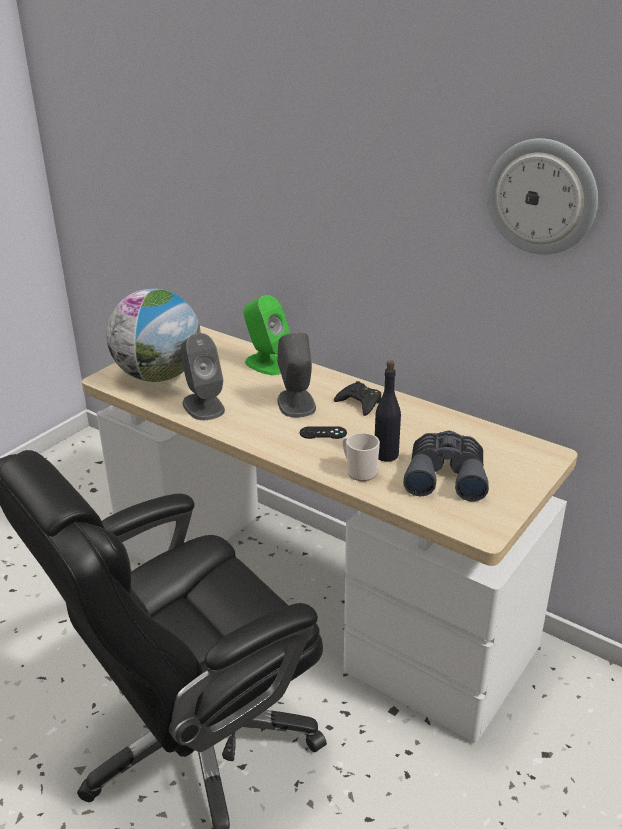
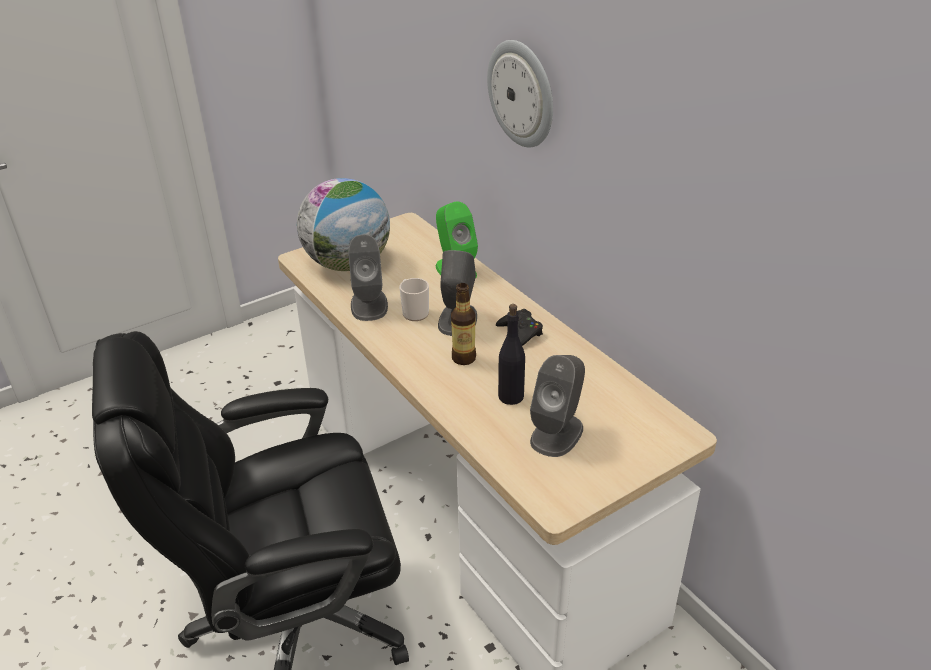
camera: 20 degrees right, 5 degrees up
black game controller [300,426,347,439] -> bottle [451,283,476,365]
mug [343,433,380,481] -> mug moved to [399,278,429,321]
grey binoculars [403,431,489,502] -> grey speaker [530,355,585,457]
wall clock [486,138,598,254] -> wall clock moved to [487,40,553,147]

